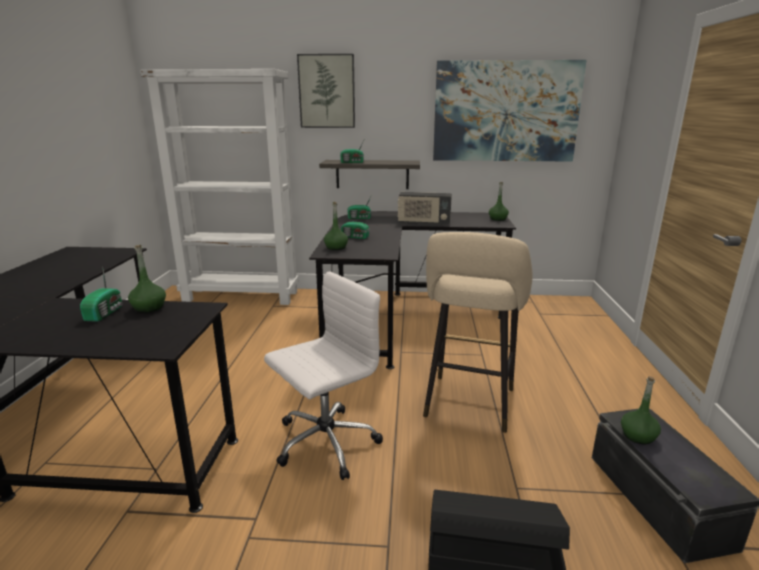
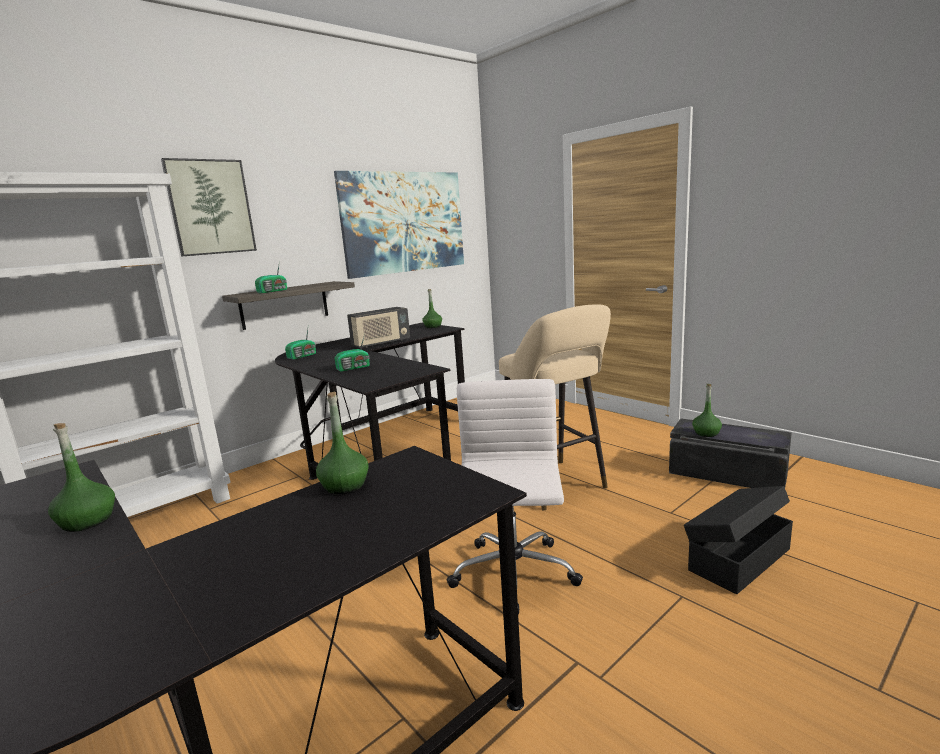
camera: 45 degrees left, 5 degrees down
radio [80,270,122,322] -> none
green bottle [324,202,348,250] -> green bottle moved to [48,423,115,532]

